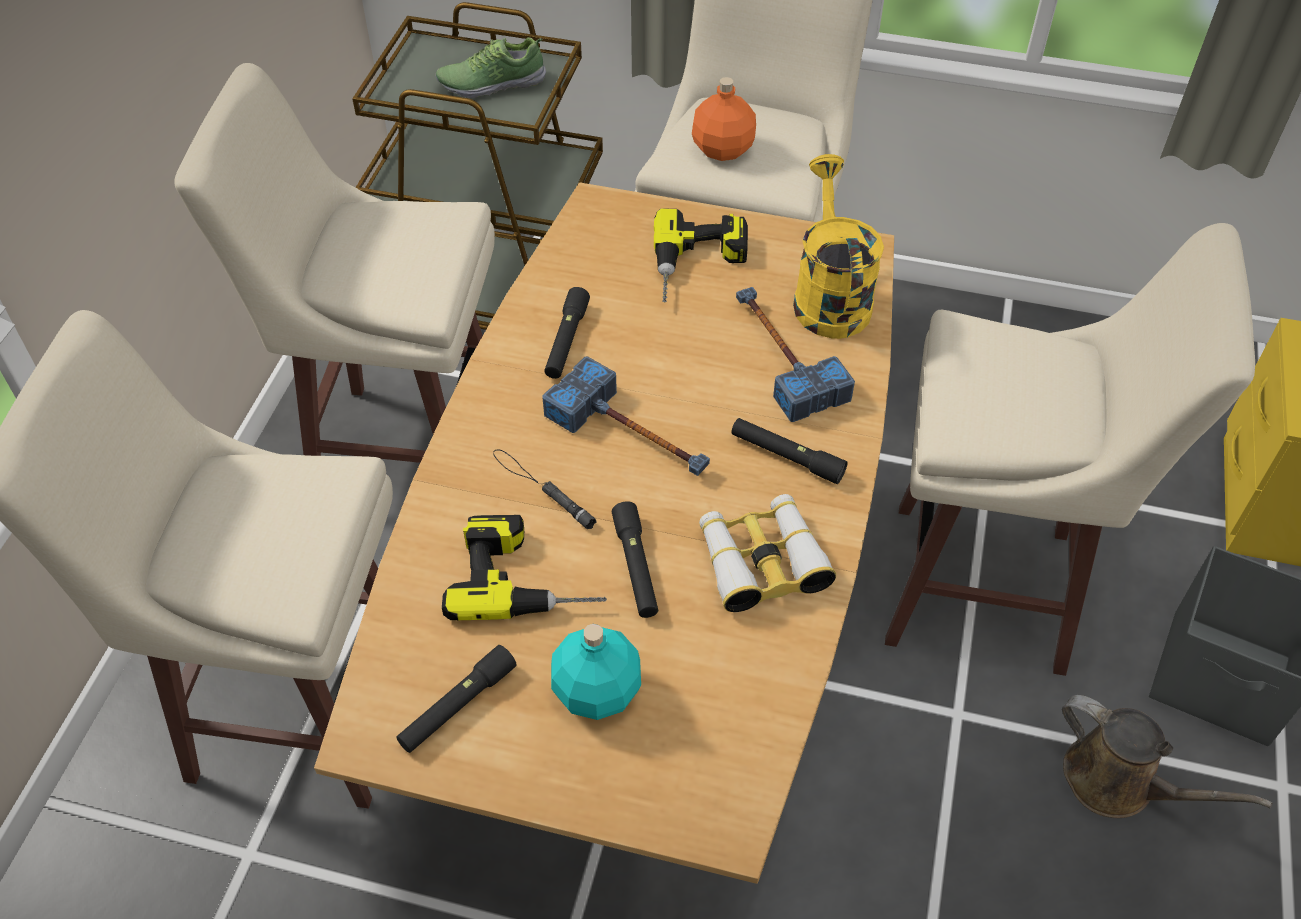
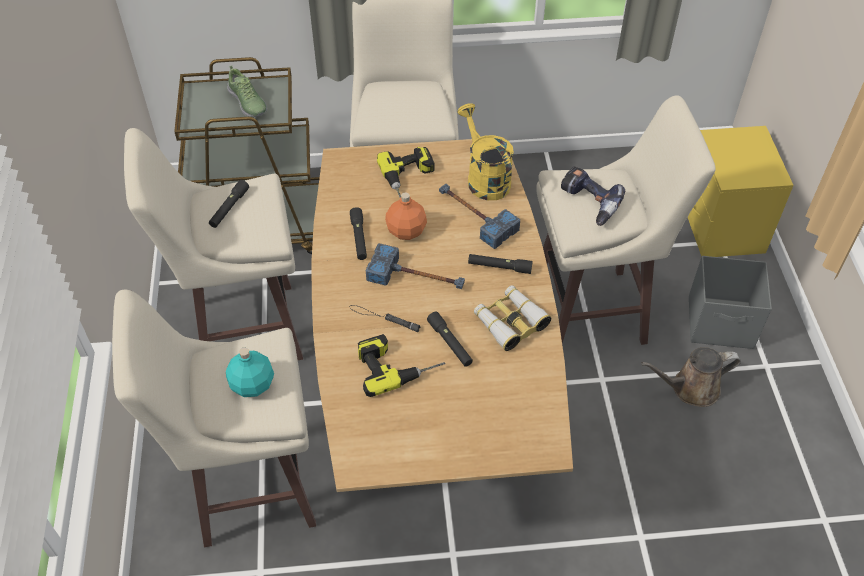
camera: 20 degrees left, 0 degrees up
black flashlight [396,645,517,753] -> black flashlight moved to [209,180,249,228]
shoe [436,37,546,98] -> shoe turned 90 degrees counterclockwise [227,66,267,117]
turquoise bottle [551,624,641,720] -> turquoise bottle moved to [226,348,274,397]
orange bottle [692,77,756,161] -> orange bottle moved to [385,193,427,240]
brown watering can [1062,695,1273,818] -> brown watering can turned 150 degrees clockwise [641,347,741,407]
none -> power drill [561,166,625,226]

